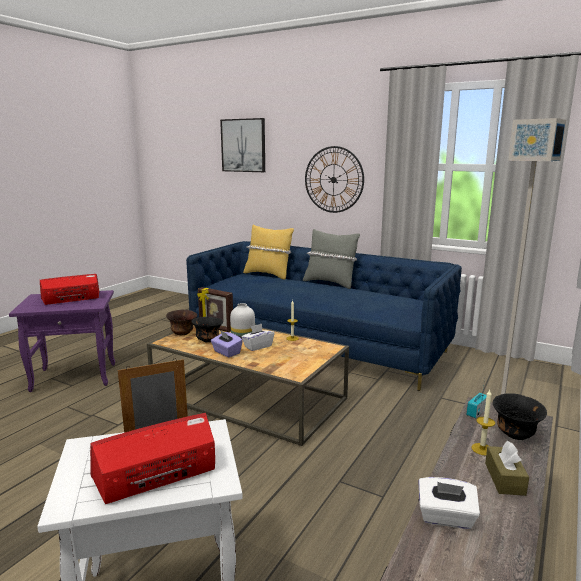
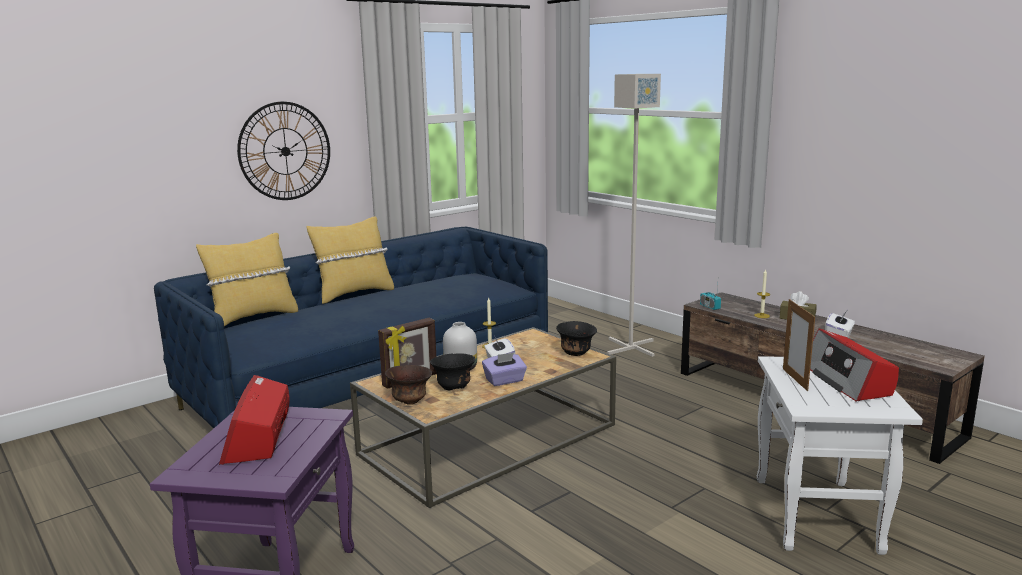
camera: 70 degrees left, 0 degrees up
picture [220,118,265,172] -> none
grey pillow [303,229,360,289] -> yellow pillow [306,216,394,304]
black bowl [493,394,547,440] -> black bowl moved to [556,321,597,356]

